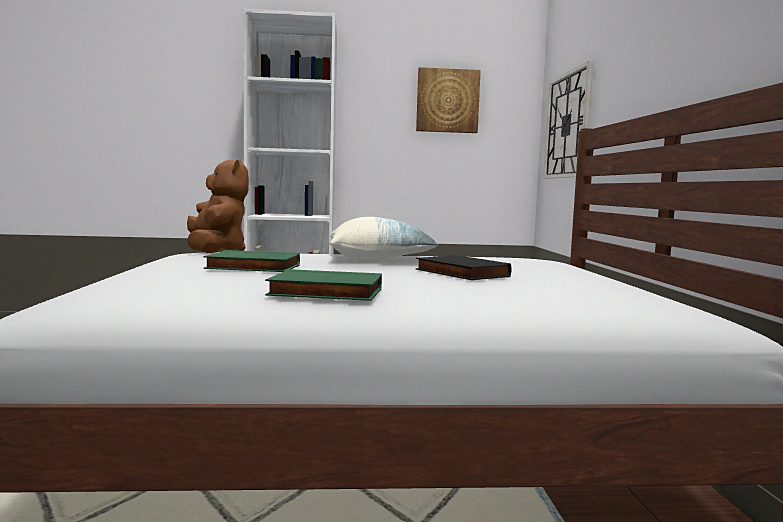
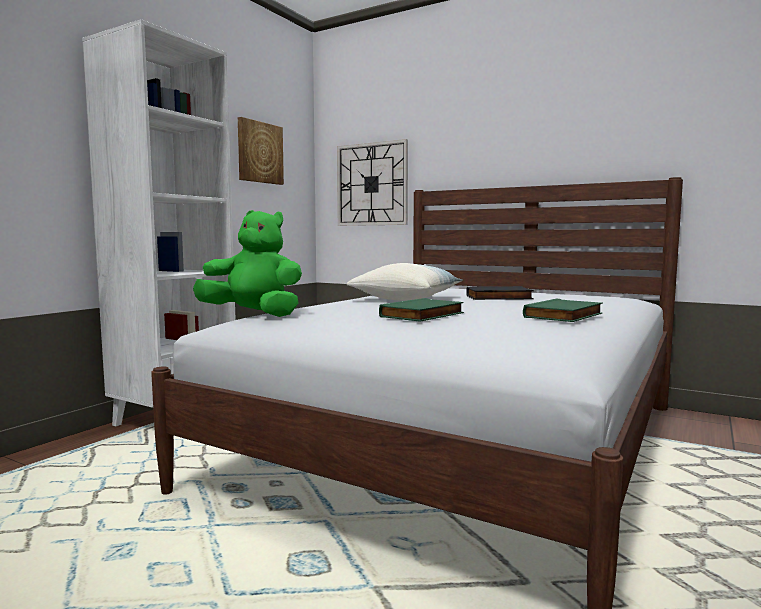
camera: 55 degrees left, 0 degrees up
brown plush toy [187,159,249,253] -> green plush toy [193,210,302,317]

